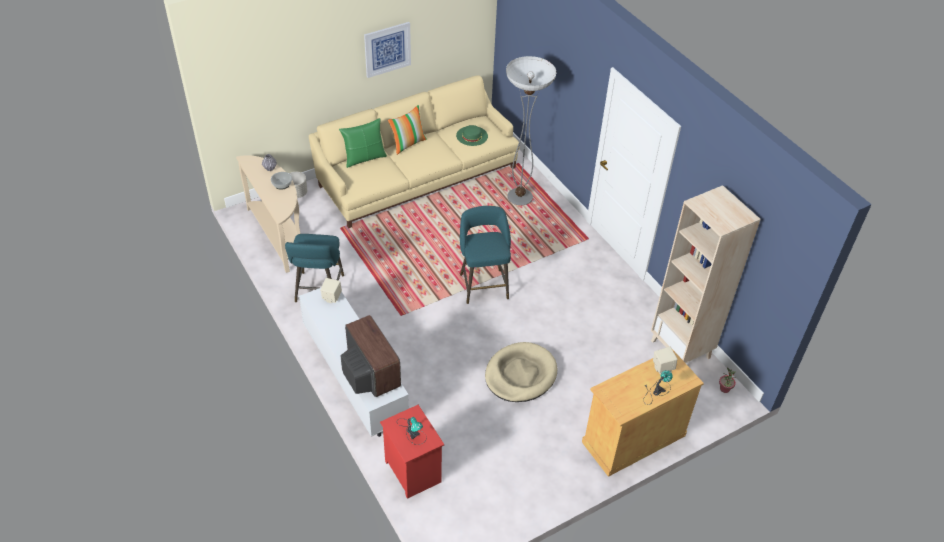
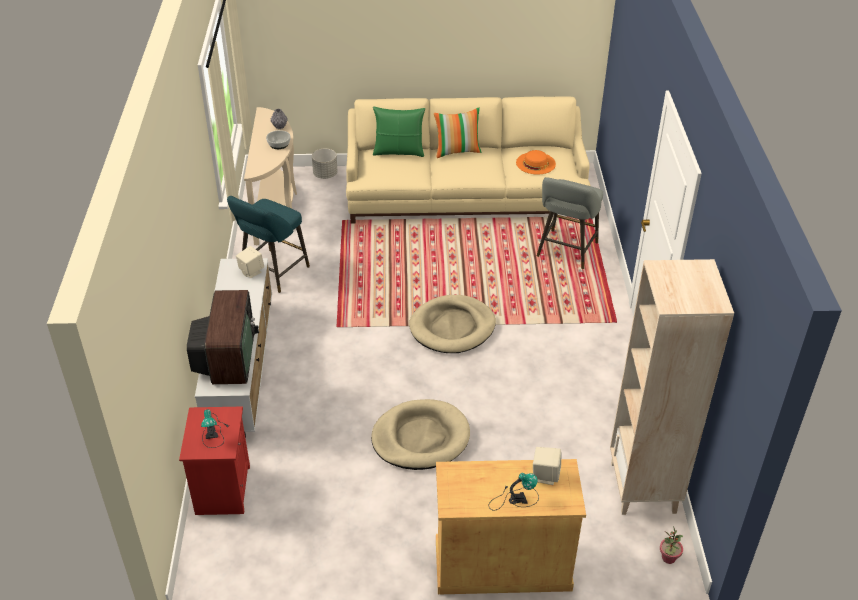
camera: 30 degrees right, 5 degrees down
picture [364,22,411,78] -> none
green hat [456,125,488,146] -> orange hat [516,150,556,175]
turquoise stool [460,206,511,304] -> beige dog bed [409,295,496,353]
floor lamp [506,56,556,205] -> grey stool [537,177,603,269]

